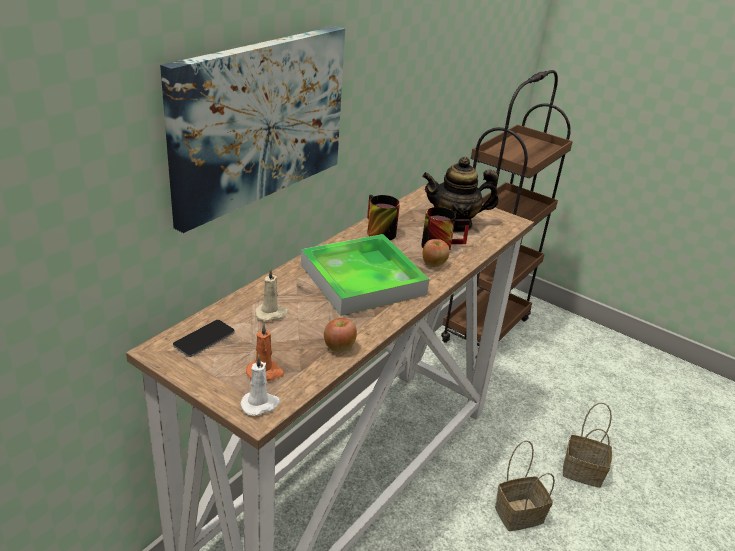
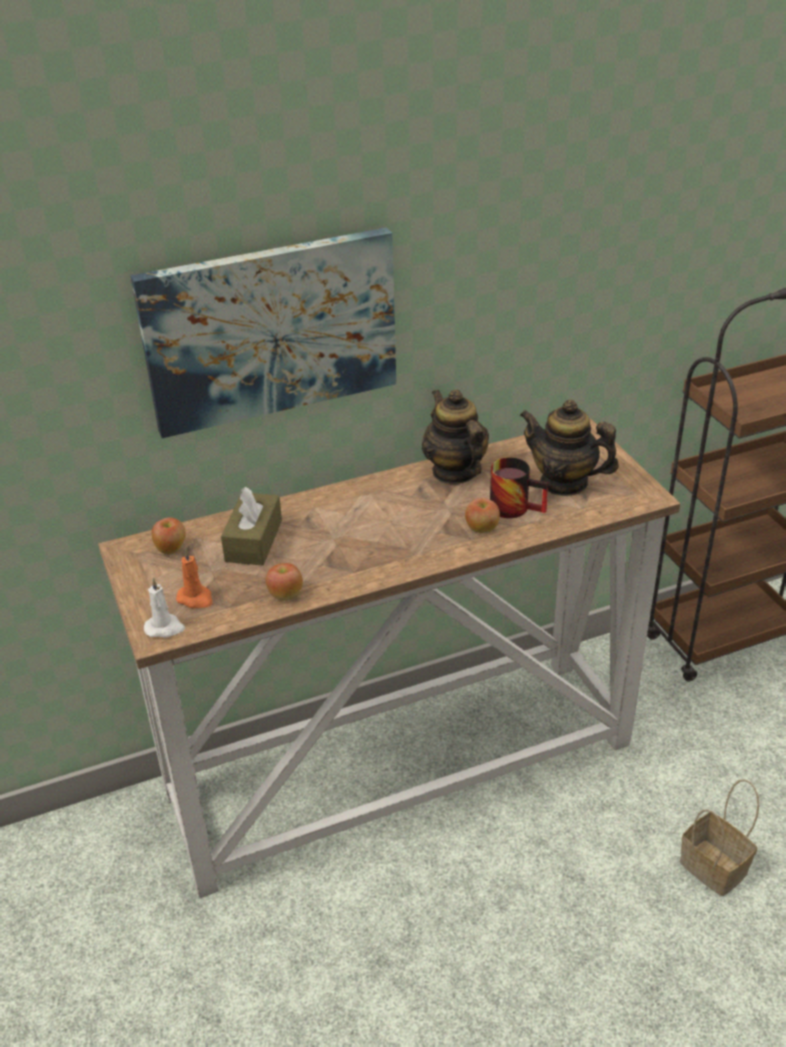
camera: 35 degrees right, 5 degrees up
phone [173,320,235,357] -> apple [152,518,186,554]
beige candle [255,268,289,321] -> brown tissue box [221,487,282,566]
tray [301,234,429,316] -> none
mug [367,195,400,240] -> teapot [422,389,489,484]
basket [495,440,555,531] -> none

